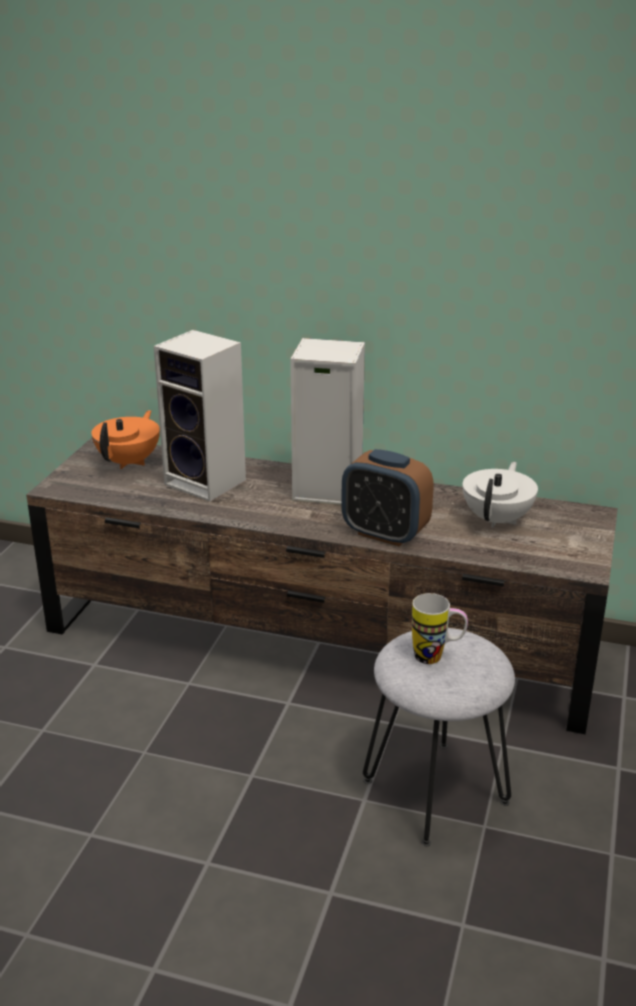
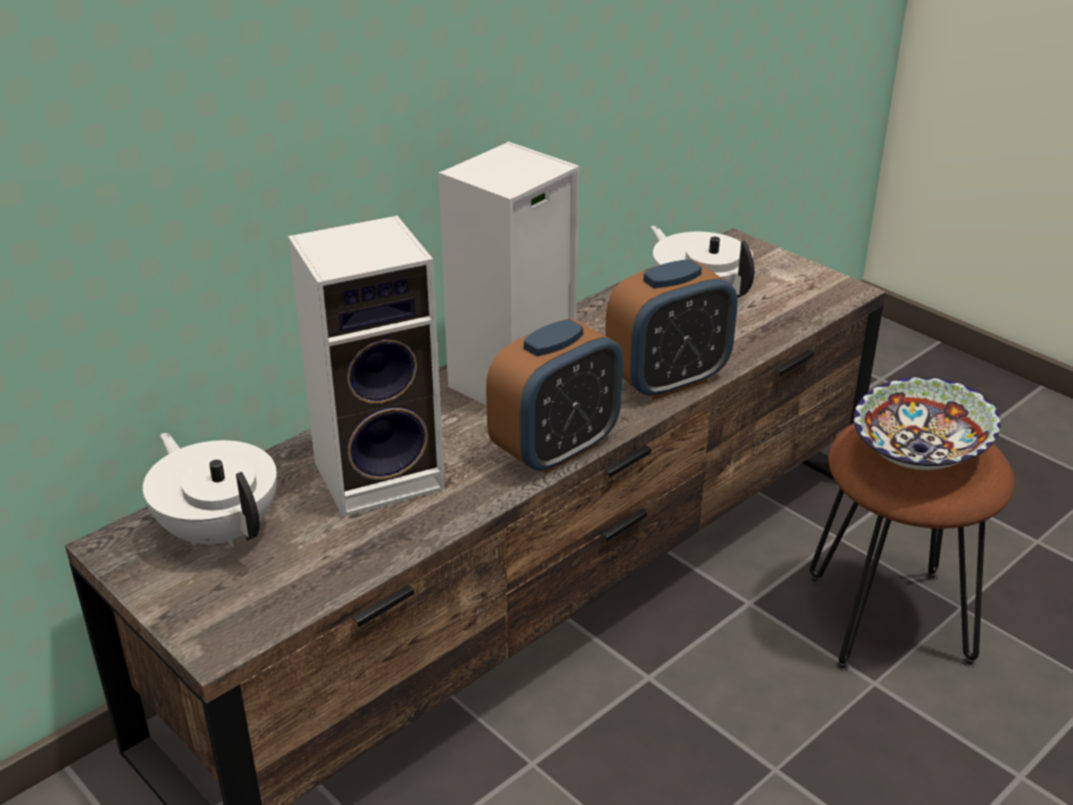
camera: 60 degrees left, 5 degrees up
orange teapot [91,410,160,469] -> white teapot [143,433,277,547]
grey stool [363,628,515,846] -> brown stool [809,423,1015,671]
mug [412,593,468,664] -> bowl [854,377,1001,470]
none -> alarm clock [486,318,623,474]

